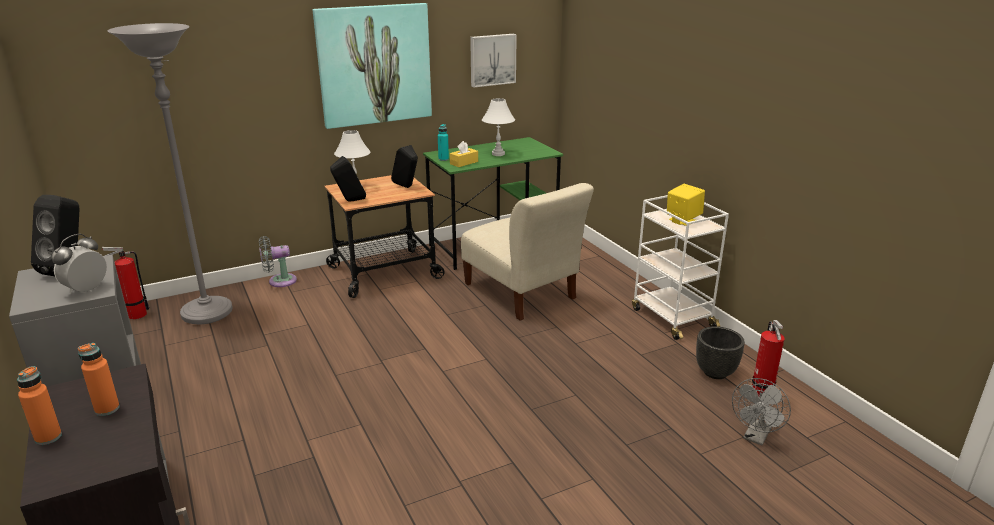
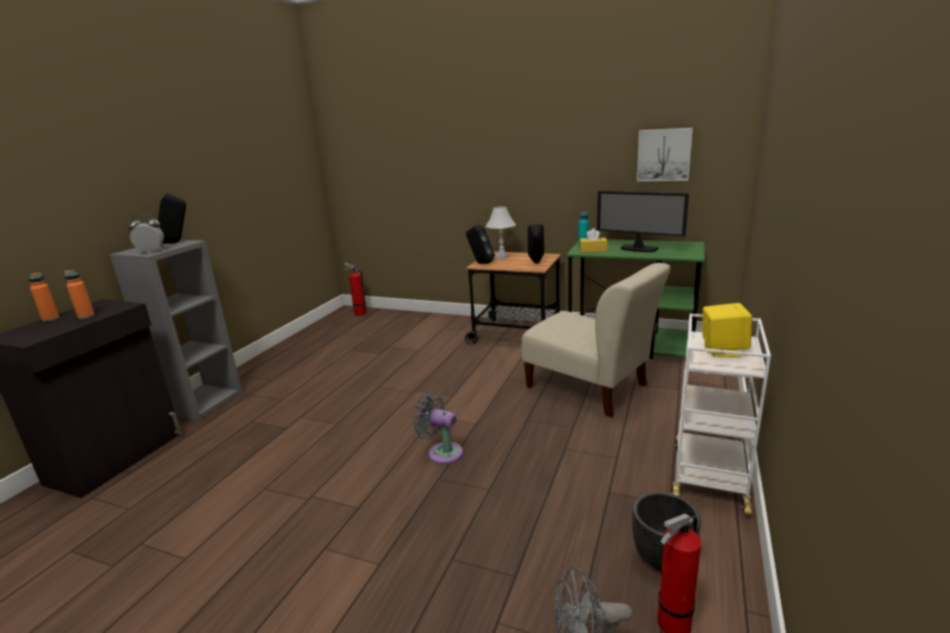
camera: 50 degrees right, 5 degrees down
grey floor lamp [108,23,233,324] -> none
grey fan [259,236,297,287] -> grey fan moved to [413,392,463,465]
picture [313,3,432,129] -> none
beige chair [461,183,594,321] -> beige chair turned 60 degrees counterclockwise [521,263,670,417]
white table lamp [482,98,515,156] -> monitor [597,191,689,252]

